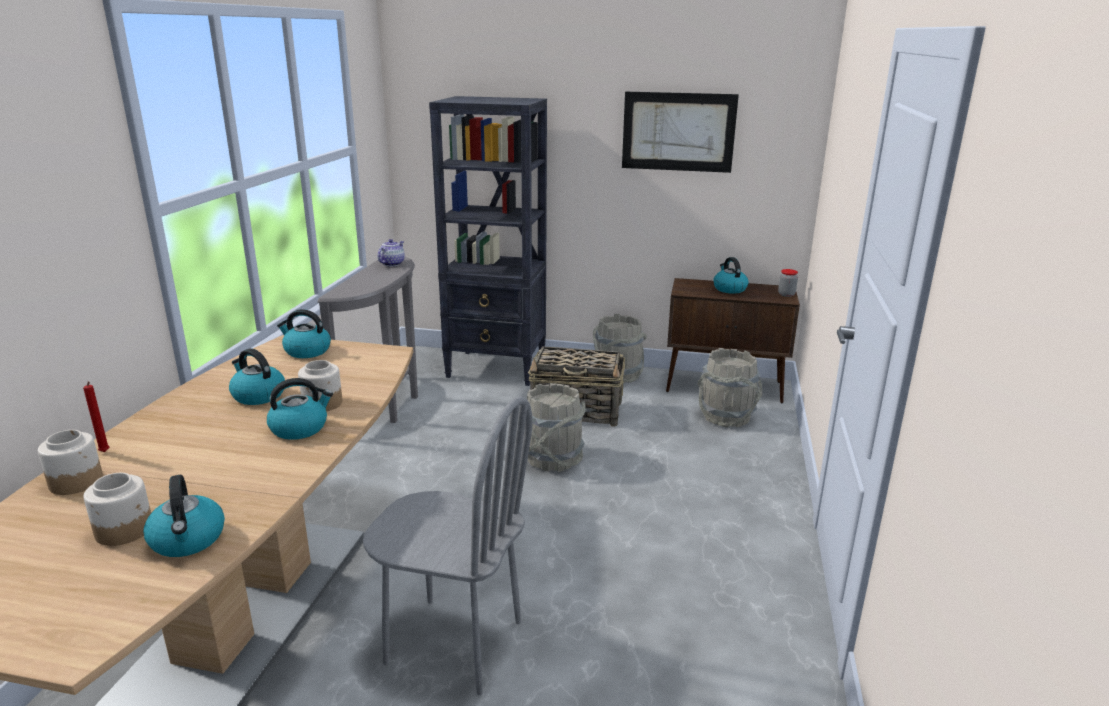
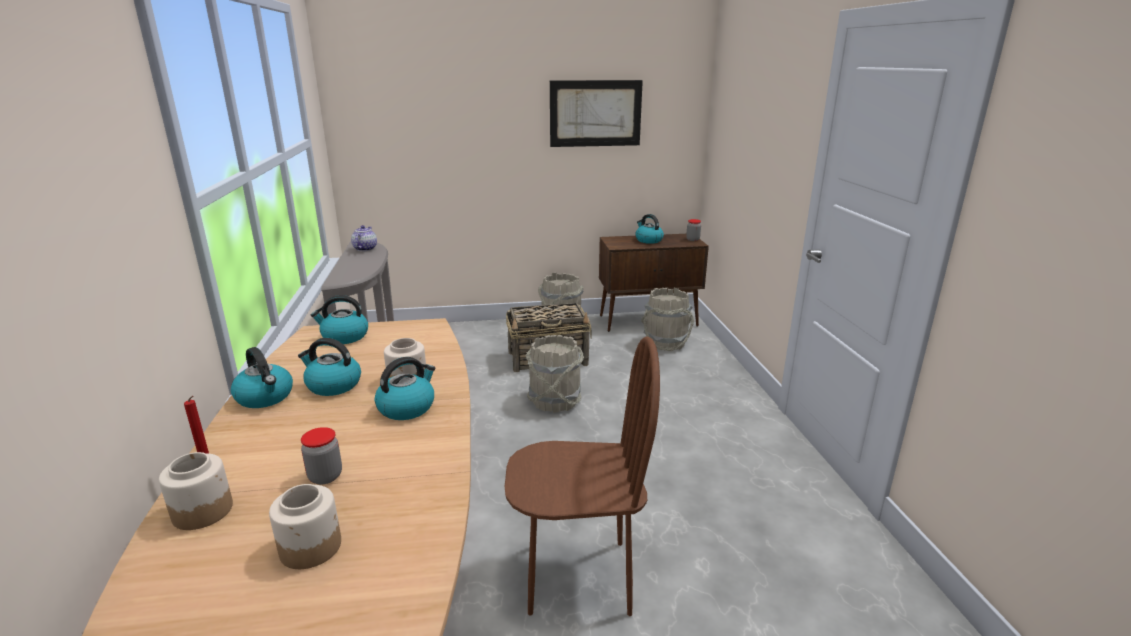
camera: 20 degrees left, 0 degrees up
kettle [143,475,225,557] -> kettle moved to [231,347,293,408]
grey chair [363,396,532,695] -> brown chair [505,336,660,616]
black bookcase [429,96,547,386] -> none
none -> jar [301,427,342,485]

